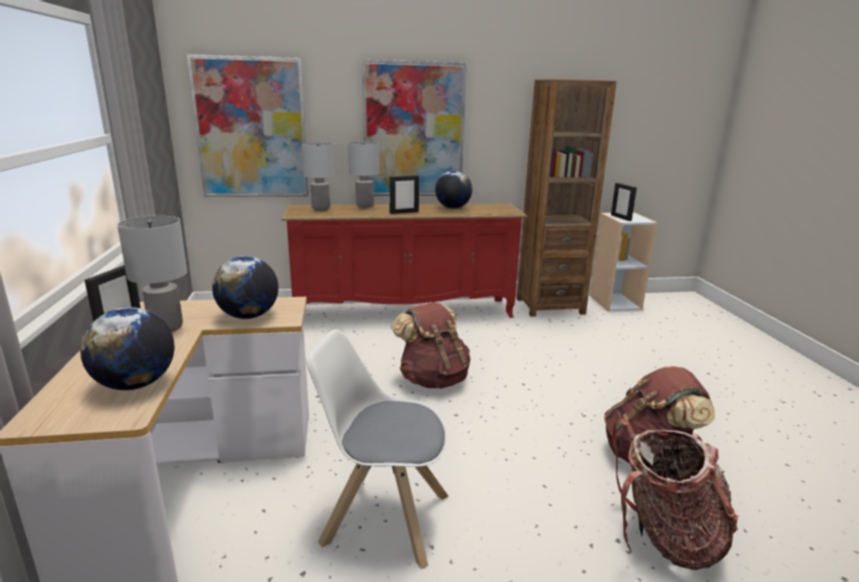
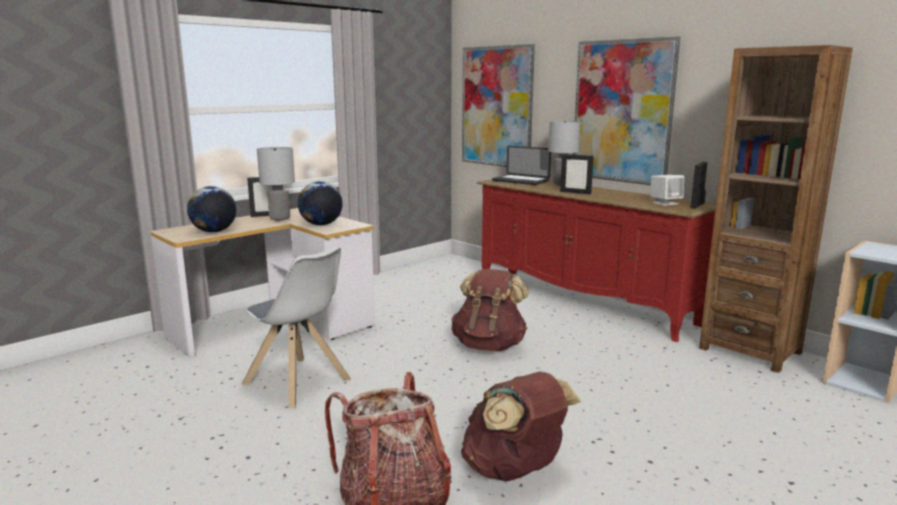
camera: 55 degrees right, 5 degrees down
grey table lamp [302,142,335,211] -> laptop [492,146,551,185]
chair [306,329,449,569] -> chair turned 150 degrees clockwise [242,246,351,408]
globe [435,171,472,209] -> none
picture frame [611,183,637,221] -> picture frame moved to [691,162,707,209]
none -> white speaker [651,175,684,206]

